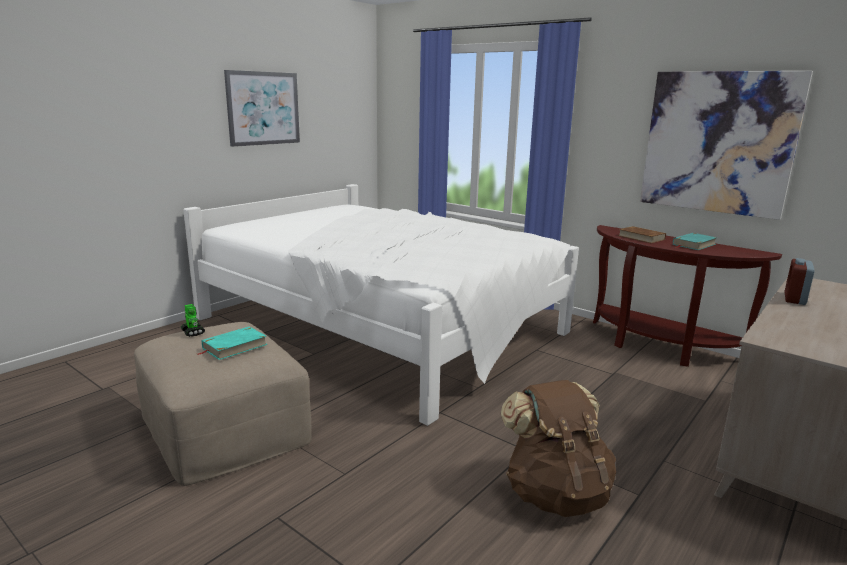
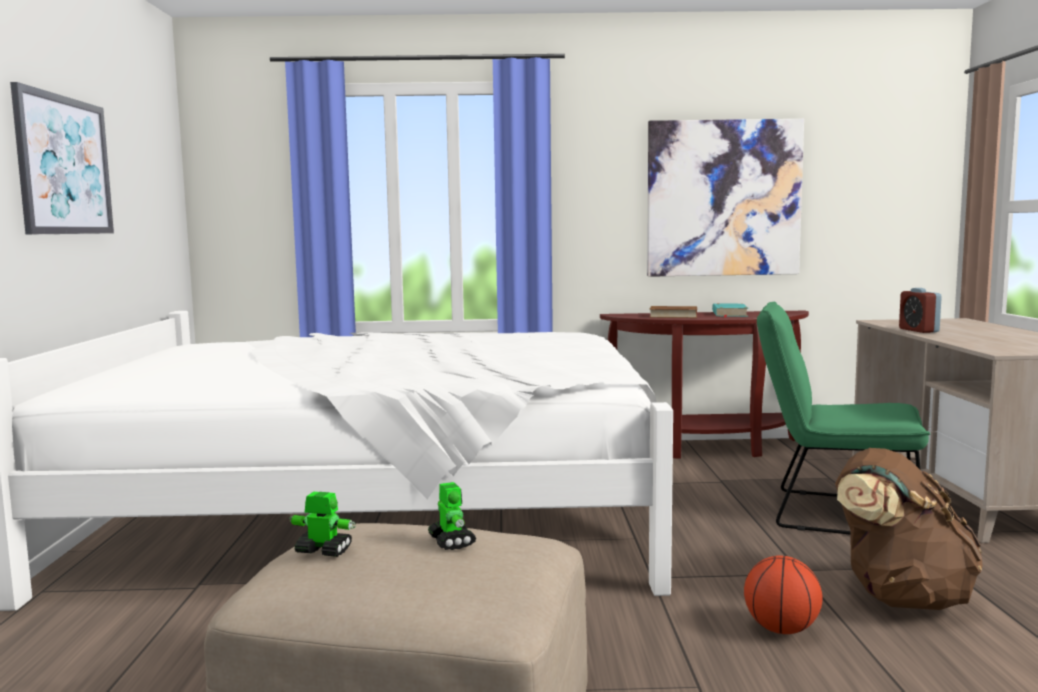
camera: 40 degrees left, 10 degrees down
turquoise book [198,326,267,360] -> toy robot [428,482,476,550]
none -> basketball [744,555,823,634]
none -> green chair [757,302,930,535]

